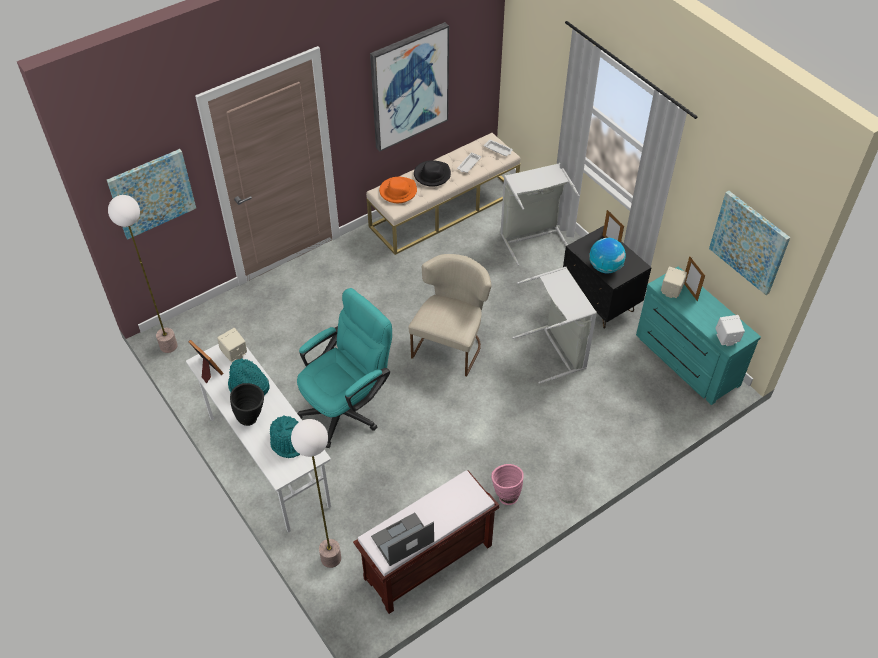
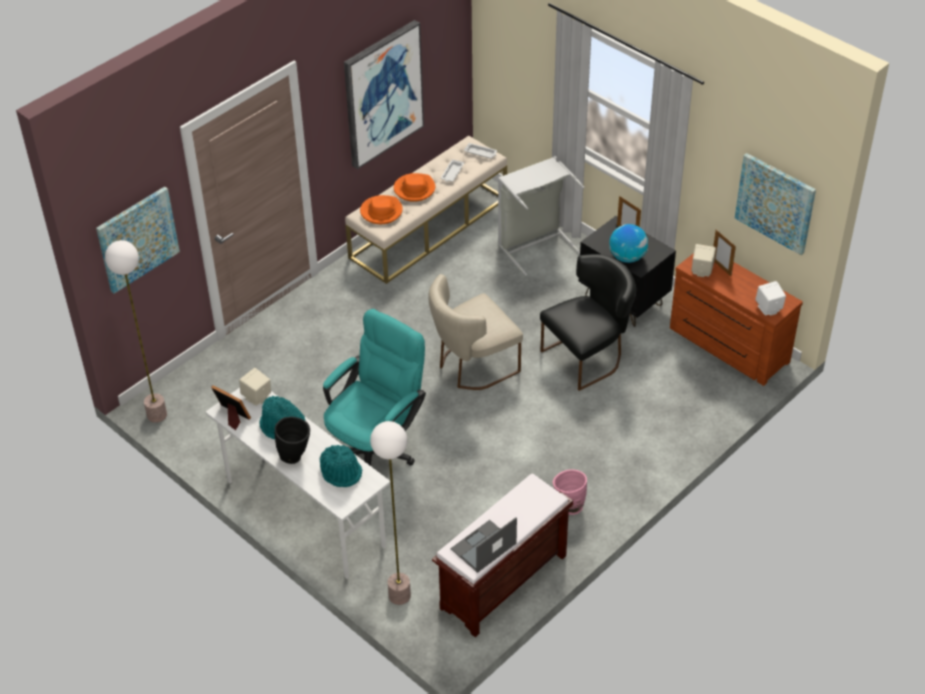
camera: 10 degrees left, 5 degrees down
beige chair [408,254,491,377] -> beige chair turned 135 degrees counterclockwise [428,274,523,390]
black hat [414,160,451,187] -> orange hat [394,173,435,202]
grey laundry basket [512,267,597,384] -> black chair [540,254,636,391]
turquoise dresser [636,266,761,405] -> brown dresser [670,253,803,386]

